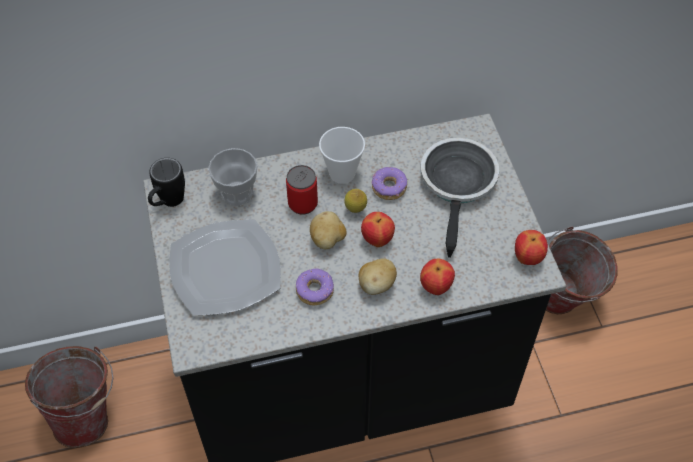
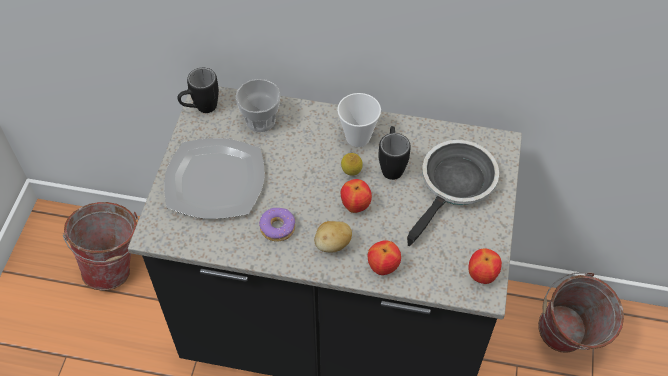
camera: 25 degrees right, 0 degrees up
can [286,165,318,215] -> none
potato [310,211,347,249] -> none
donut [372,167,407,200] -> black mug [379,126,411,180]

